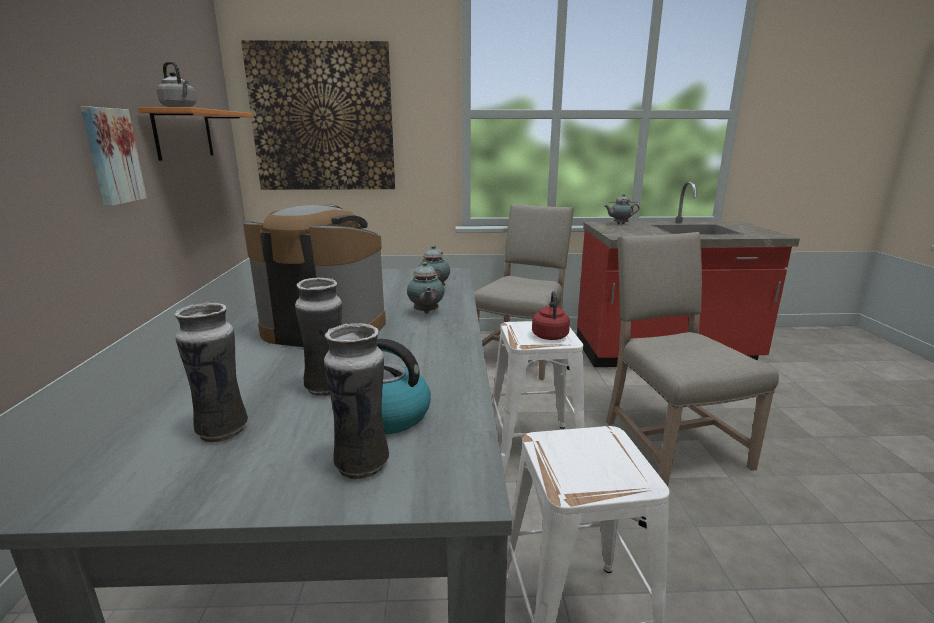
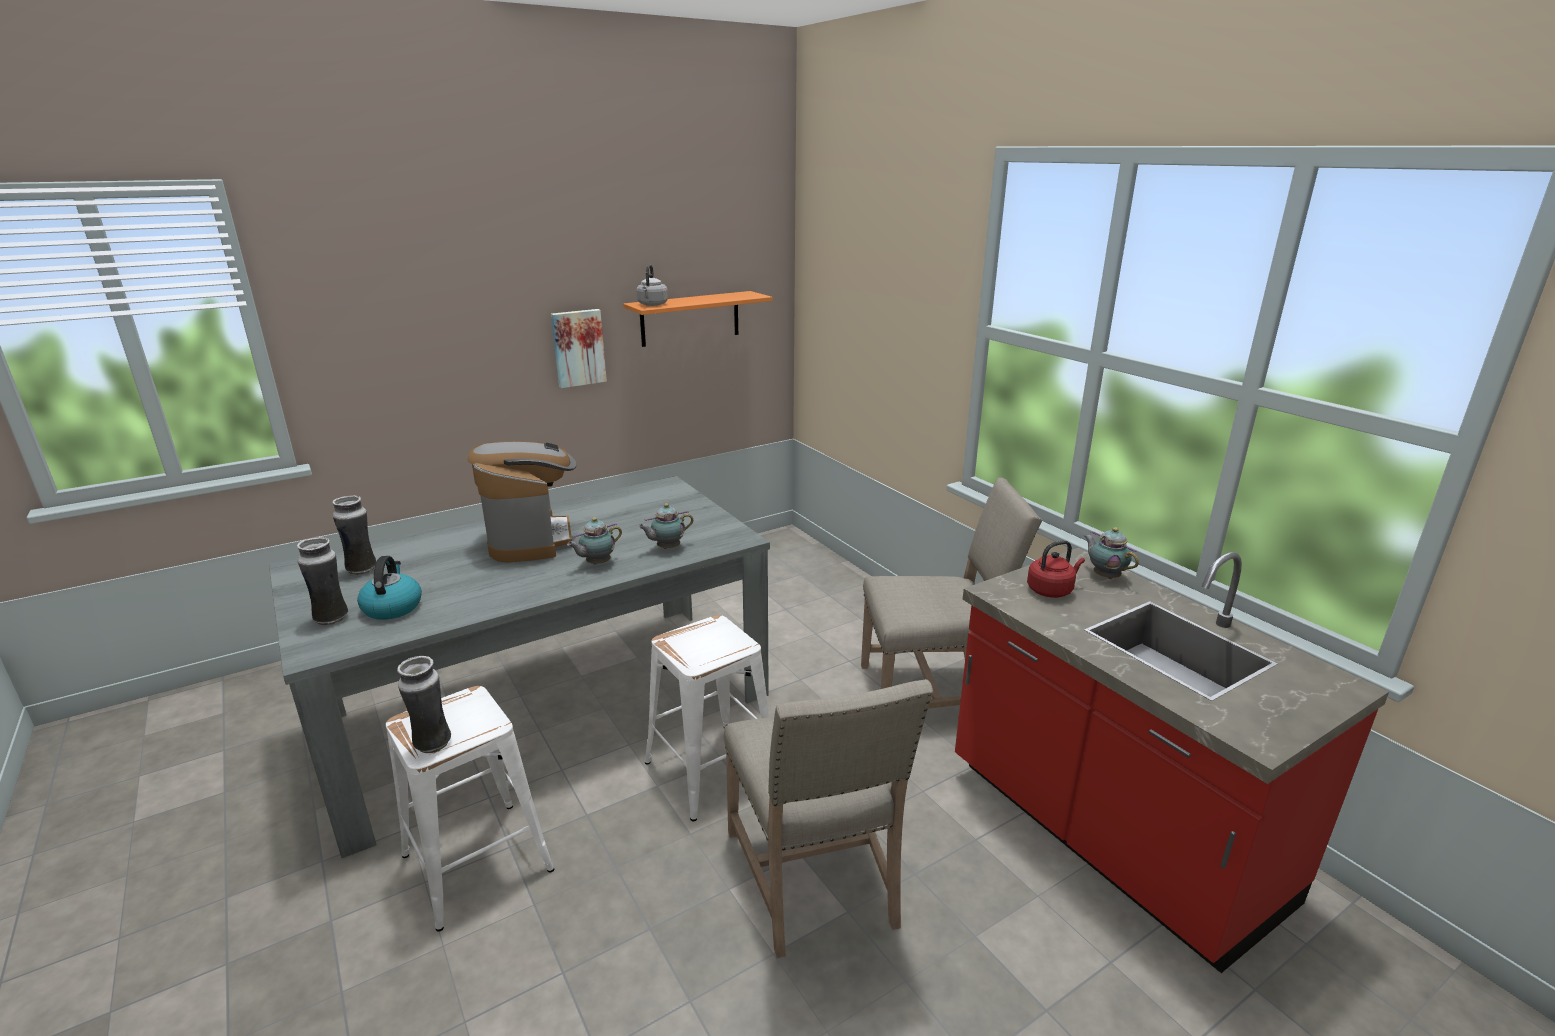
camera: 60 degrees right, 5 degrees up
picture [241,40,395,190] -> none
vase [295,277,342,396] -> vase moved to [397,656,451,753]
red kettle [532,291,570,340] -> red kettle moved to [1027,540,1085,598]
beige chair [606,232,779,486] -> beige chair turned 120 degrees clockwise [724,679,933,958]

